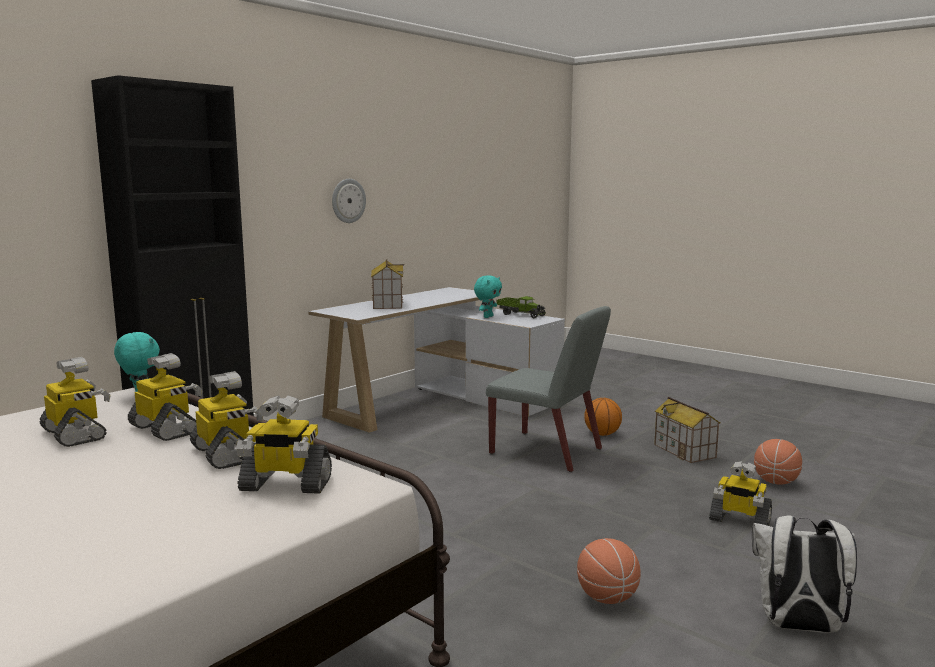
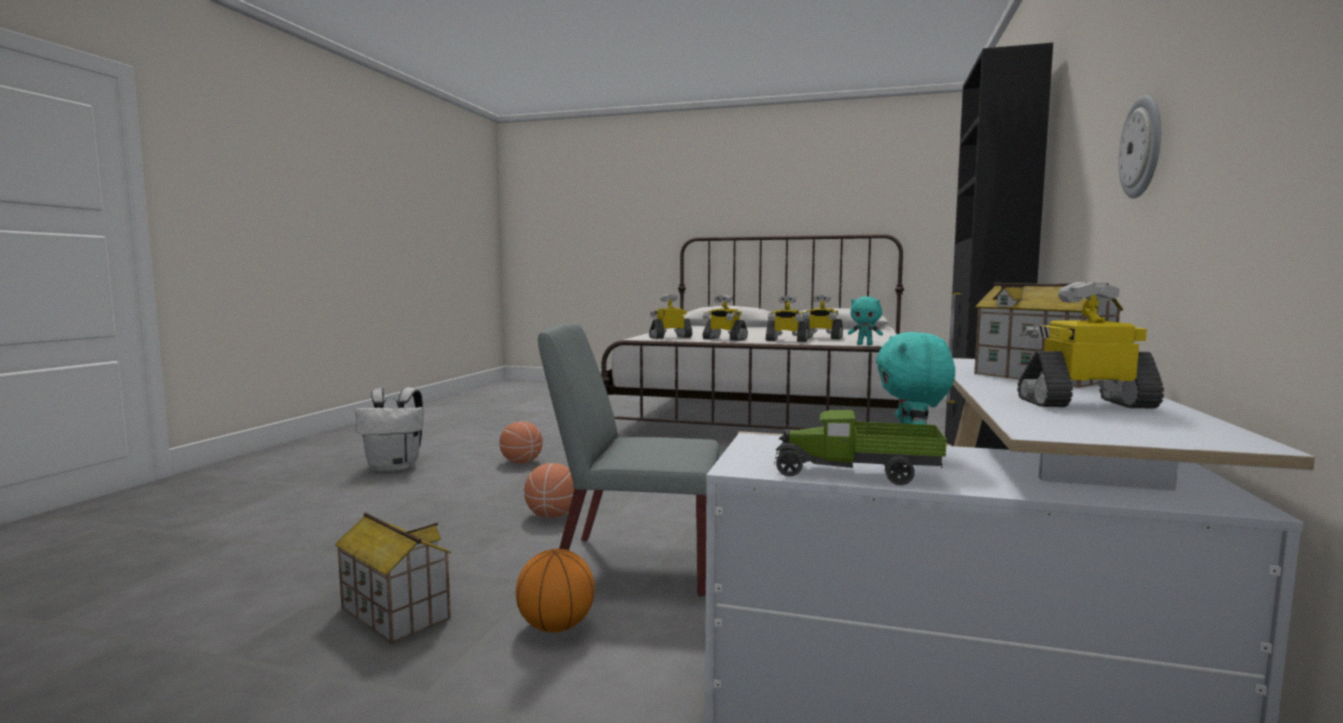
camera: 155 degrees right, 5 degrees down
toy robot [709,461,772,526] -> toy robot moved to [1017,282,1164,409]
basketball [754,439,802,485] -> basketball moved to [524,463,575,518]

